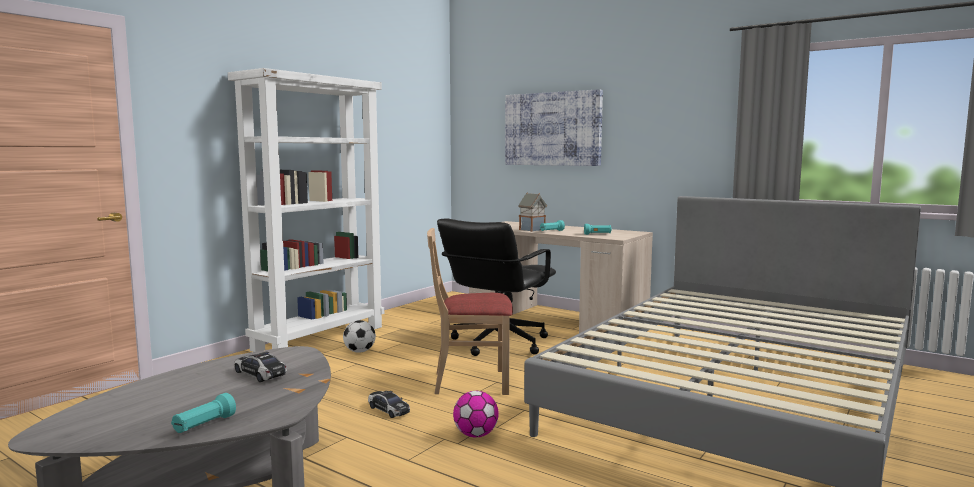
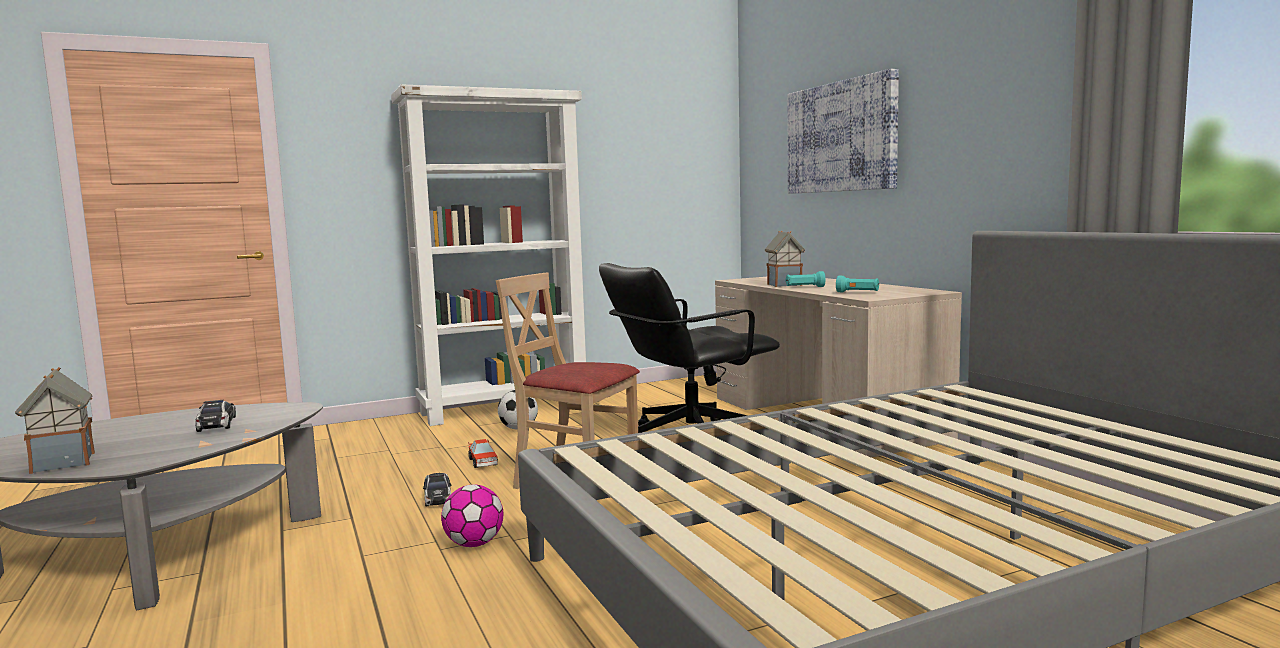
camera: 30 degrees right, 0 degrees up
turquoise flashlight [171,393,236,433] -> toy house [15,367,95,474]
none -> toy car [468,439,498,468]

